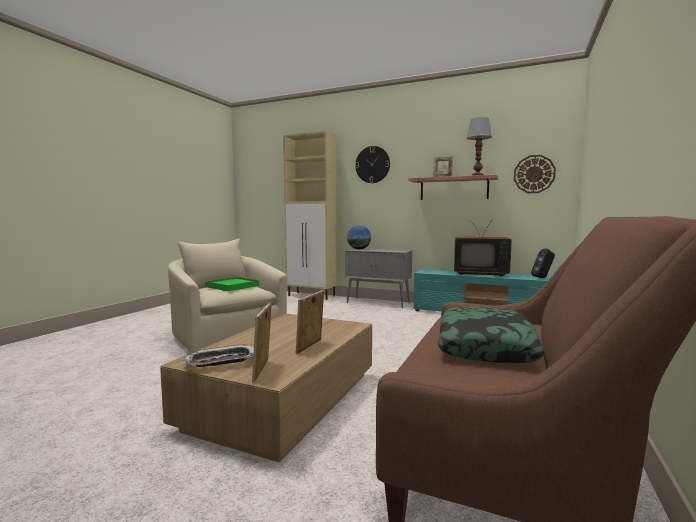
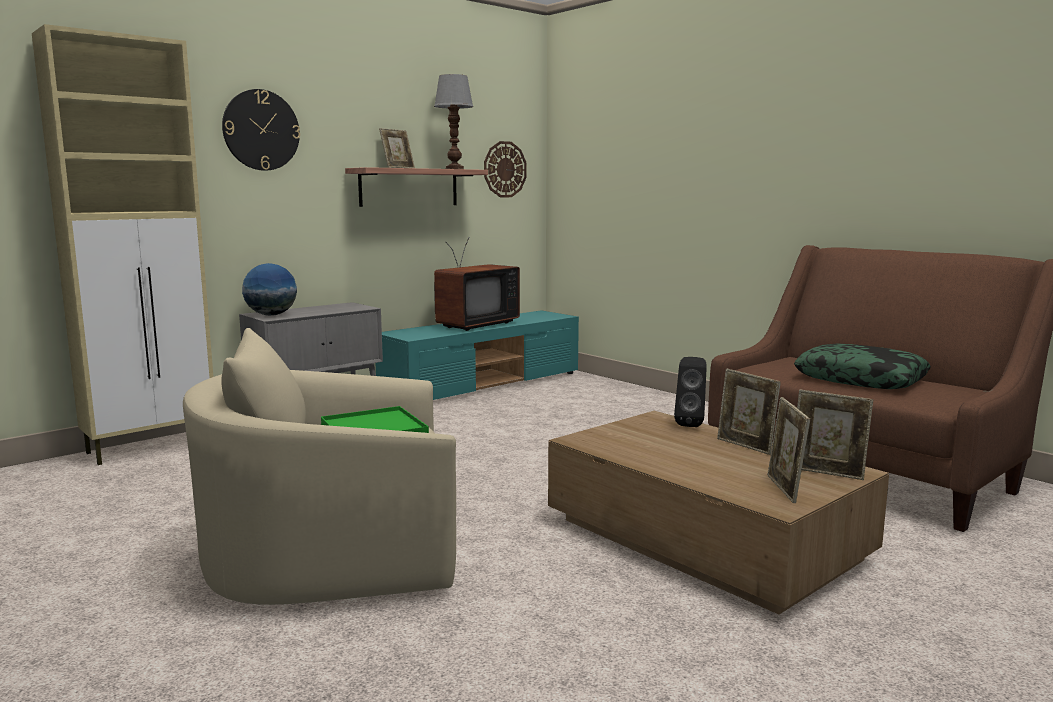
camera: 65 degrees left, 5 degrees up
tray [183,344,254,367] -> picture frame [767,397,810,503]
black speaker [531,248,555,278] -> black speaker moved to [674,357,707,427]

